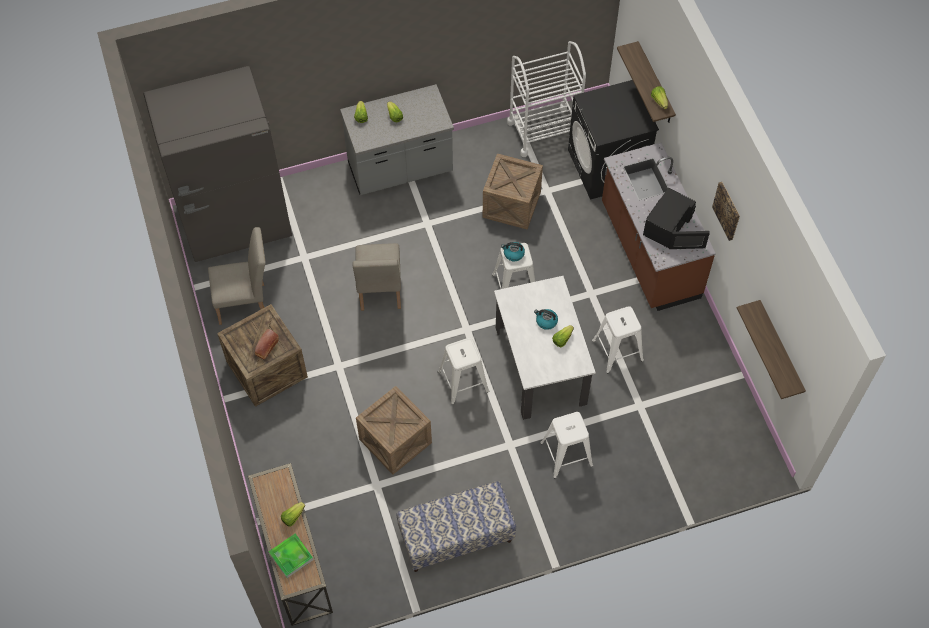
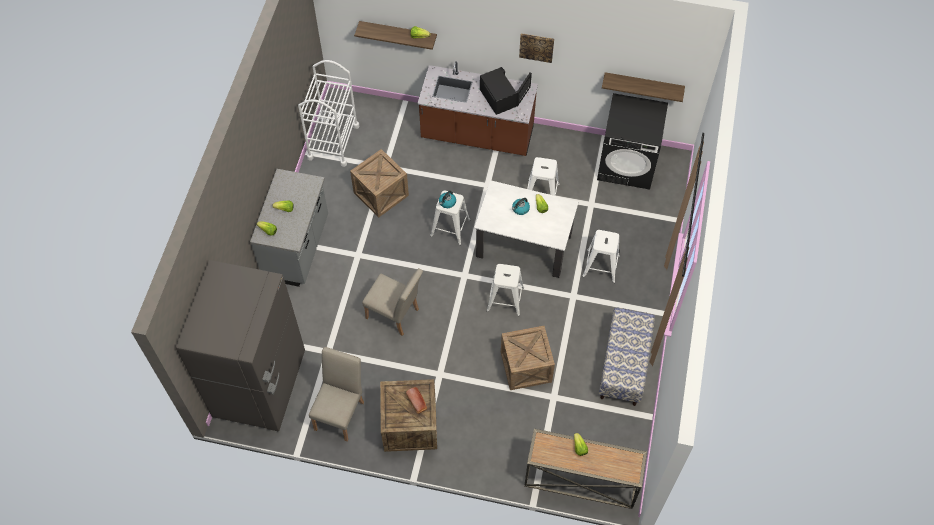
camera: 60 degrees left, 0 degrees up
tray [269,534,314,578] -> none
black washing machine [568,80,659,200] -> black washing machine moved to [597,93,668,190]

